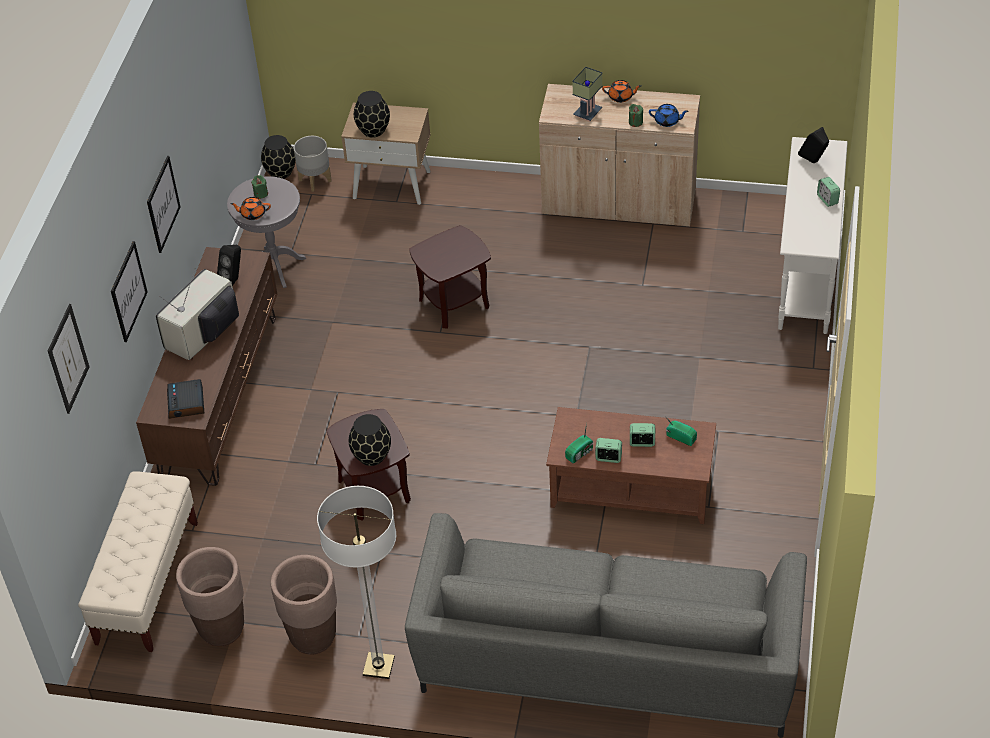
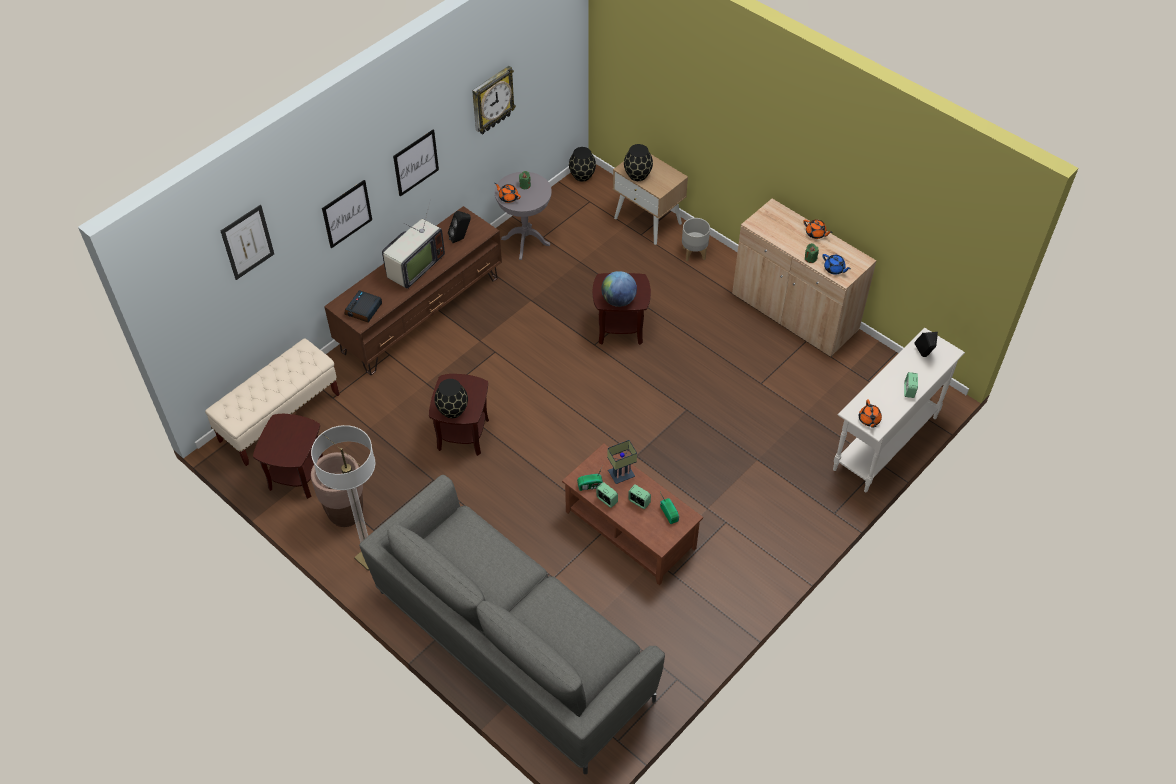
camera: 30 degrees right, 5 degrees up
television [156,269,239,361] -> television turned 150 degrees clockwise [382,199,445,289]
brown planter [176,547,244,646] -> brown side table [253,414,323,499]
grey planter [294,136,332,192] -> grey planter moved to [682,218,710,262]
table lamp [572,67,602,121] -> table lamp moved to [607,440,637,484]
none -> wall clock [472,66,516,134]
none -> globe [601,271,637,307]
none -> orange teapot [859,399,882,428]

